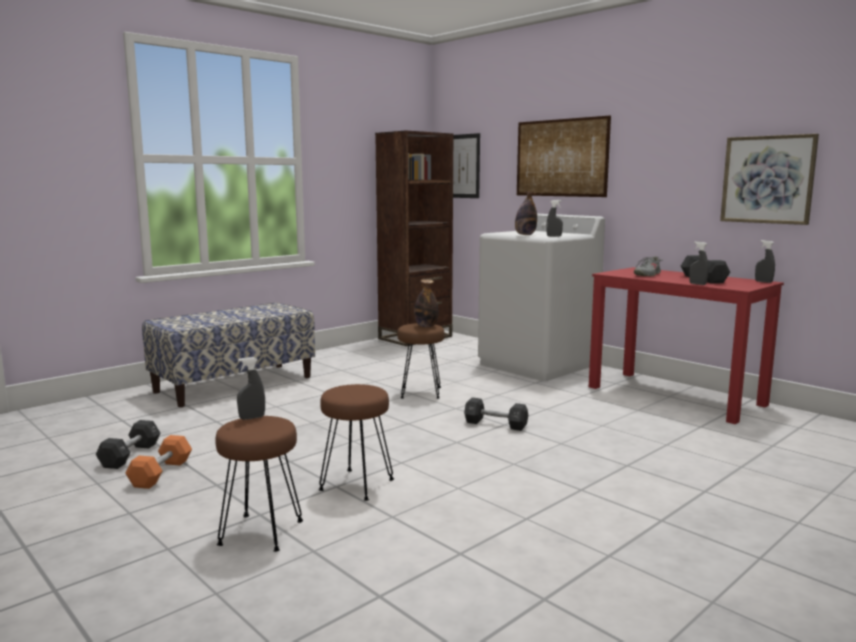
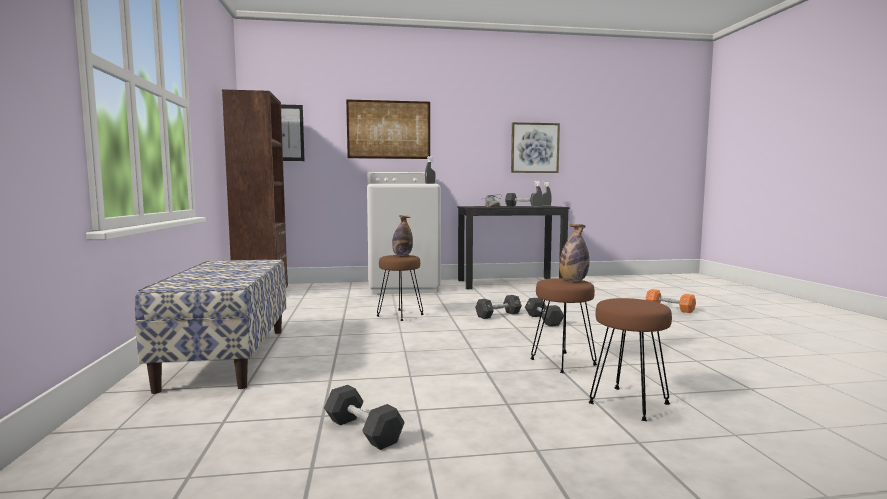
camera: 55 degrees left, 5 degrees down
orange dumbbell [125,435,192,489] -> orange dumbbell moved to [645,289,696,313]
grey spray bottle [237,357,265,420] -> none
bottle [515,191,537,235] -> bottle moved to [559,224,589,281]
red desk [589,267,784,424] -> black desk [457,206,570,289]
none -> black dumbbell [525,298,564,326]

